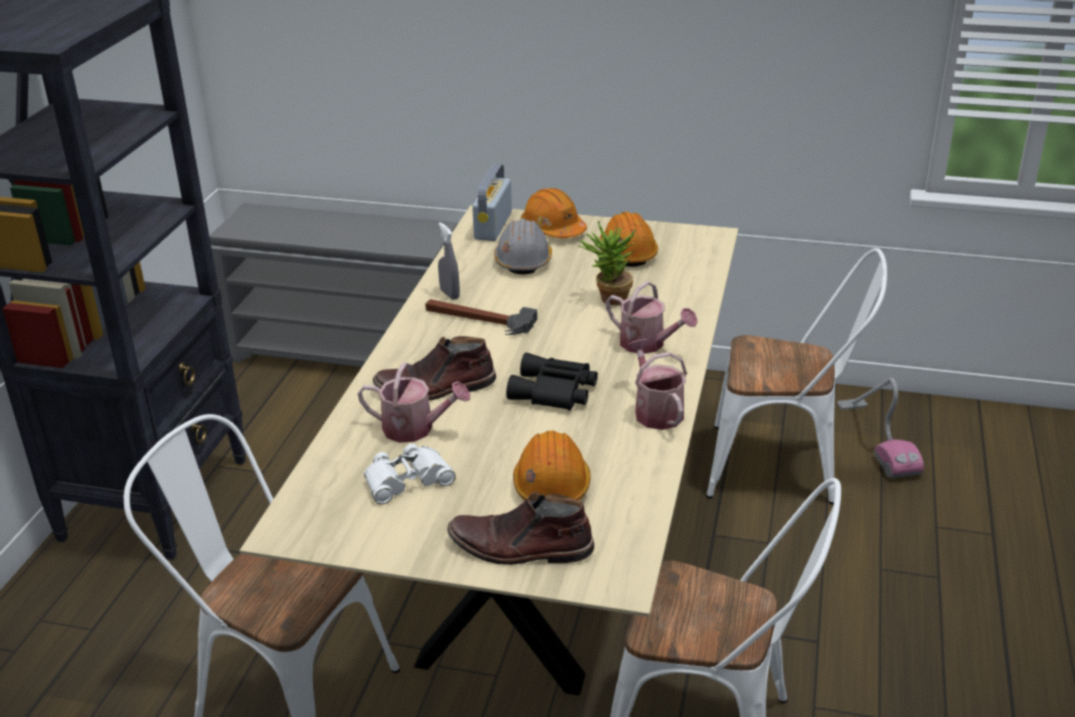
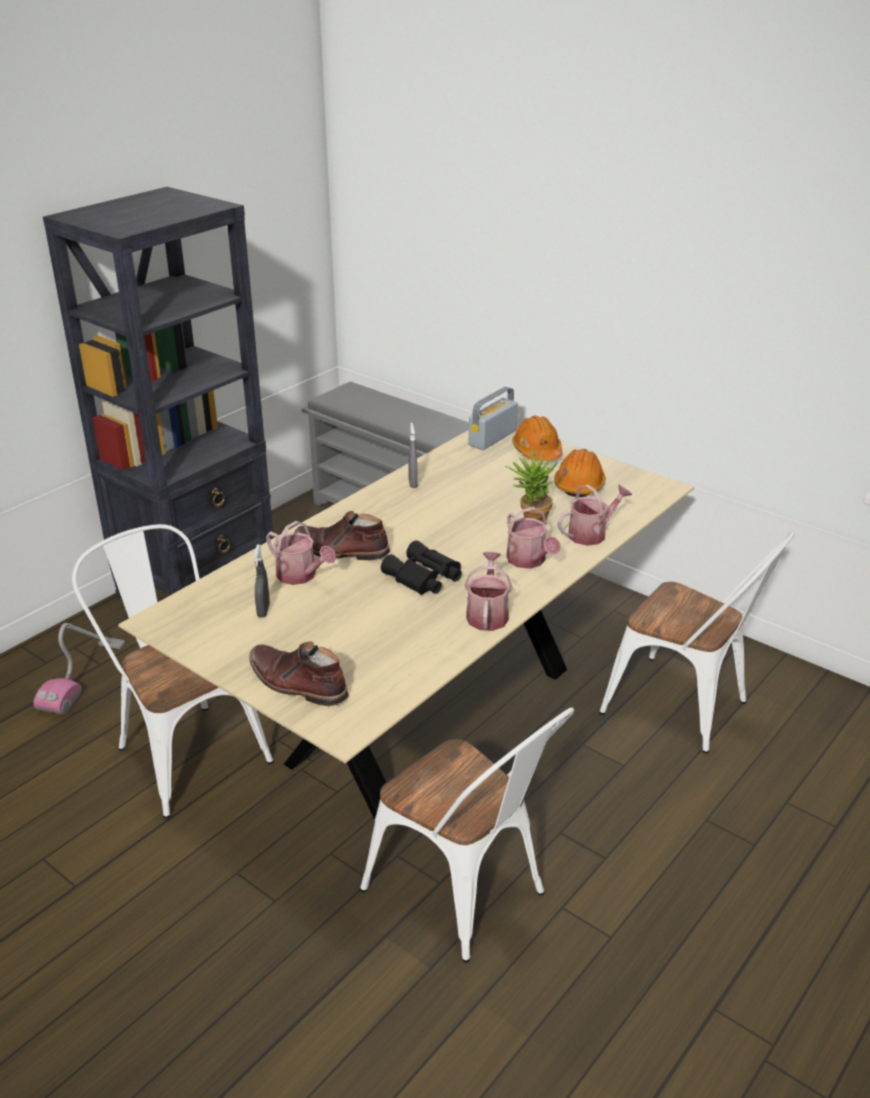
camera: 25 degrees right, 0 degrees up
white binoculars [364,444,456,504] -> grey spray bottle [254,545,270,617]
hammer [425,299,537,335] -> none
grey hard hat [494,219,552,275] -> none
orange hard hat [513,431,591,501] -> none
vacuum cleaner [837,378,924,478] -> vacuum cleaner moved to [34,623,125,715]
none -> watering can [558,485,632,546]

